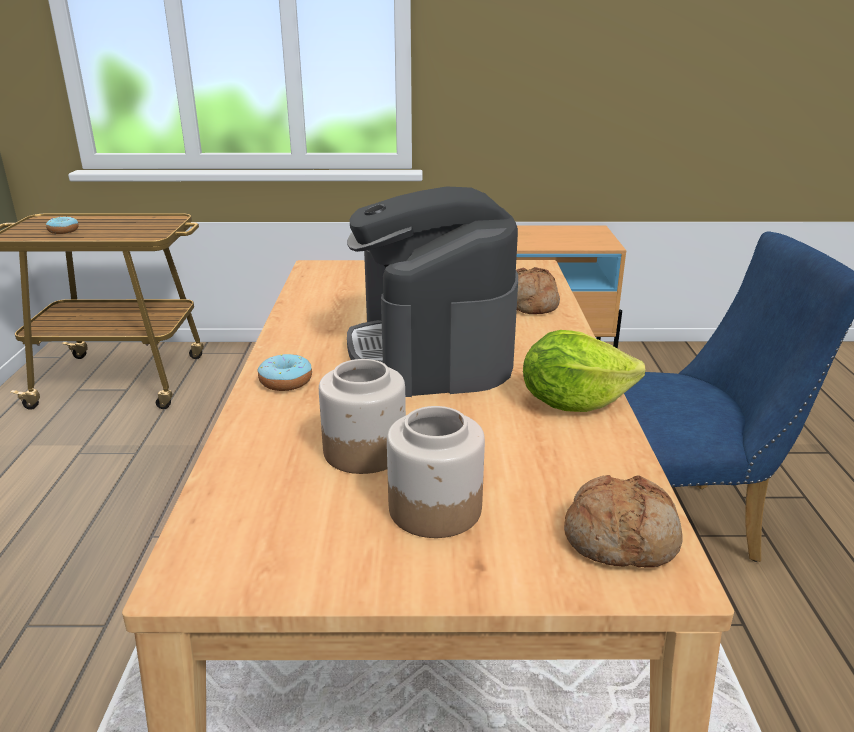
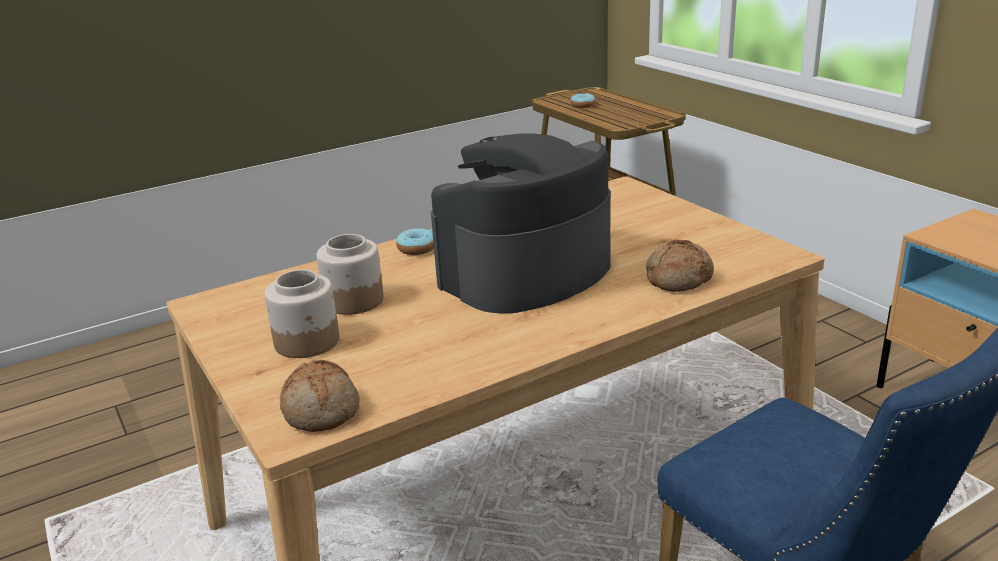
camera: 60 degrees right, 0 degrees up
lettuce [523,330,645,412] -> none

